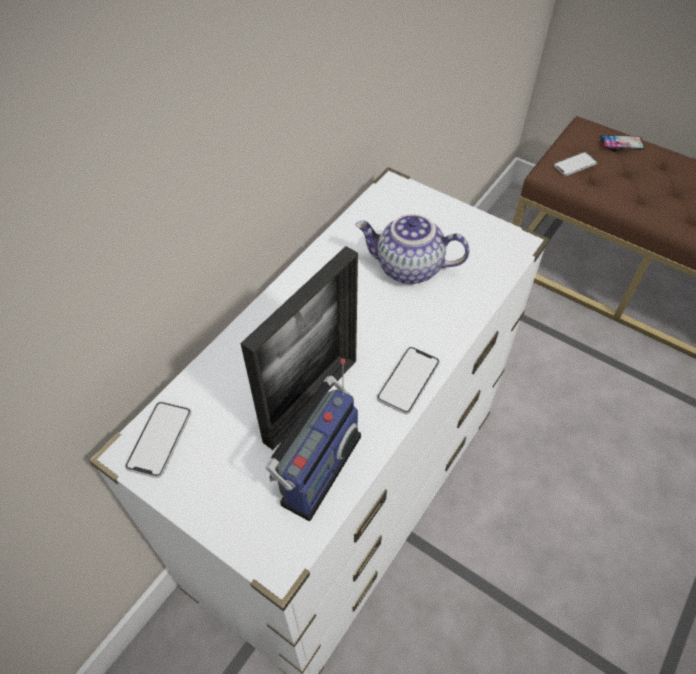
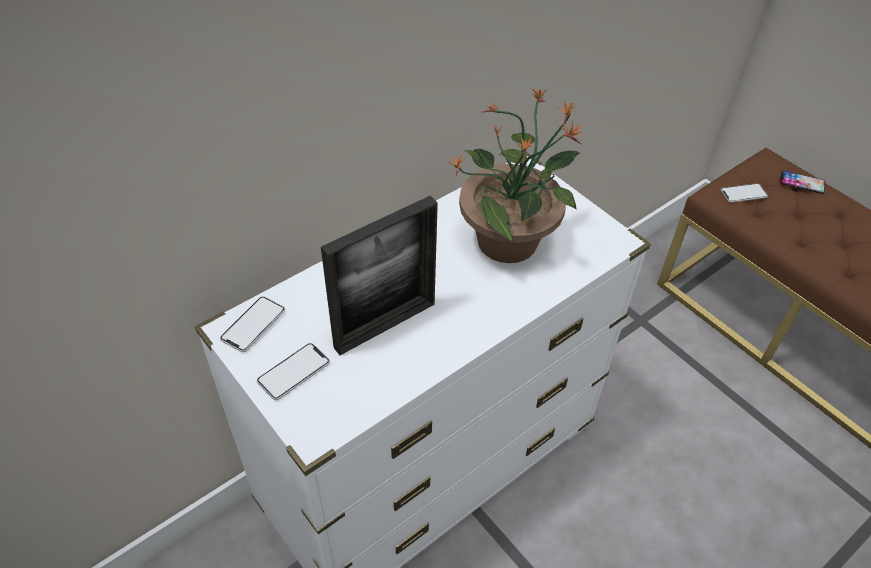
camera: 15 degrees right, 5 degrees down
radio [266,359,361,521] -> none
teapot [355,214,469,284] -> potted plant [447,88,582,263]
phone [377,347,440,414] -> phone moved to [257,343,330,400]

